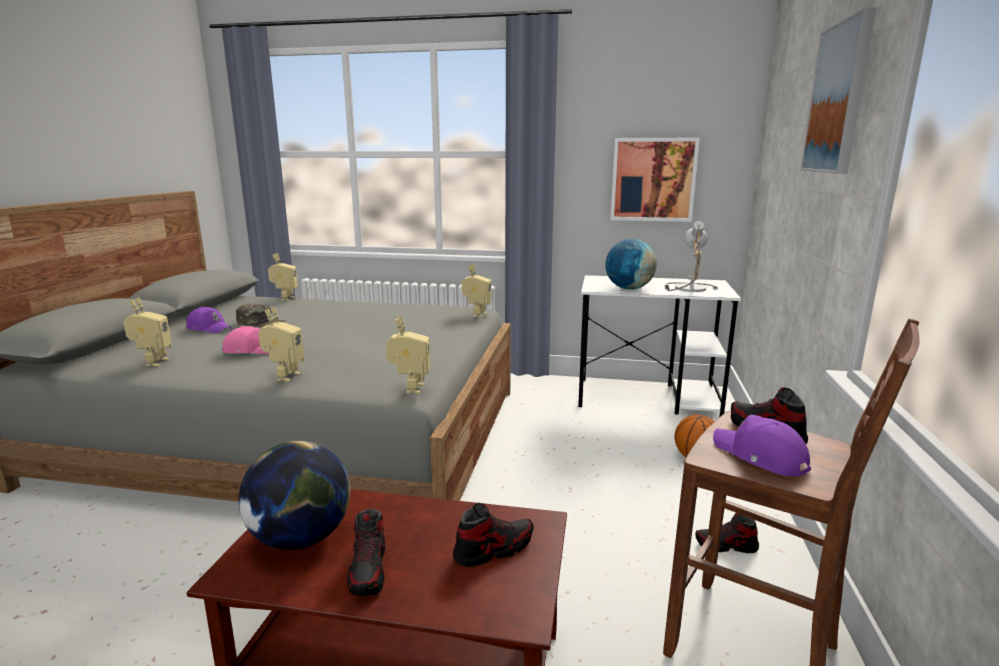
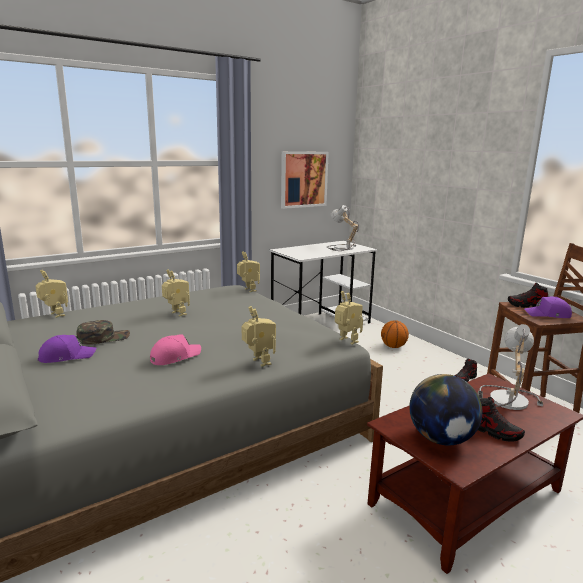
camera: 45 degrees left, 0 degrees up
toy robot [123,297,172,367] -> toy robot moved to [162,269,190,316]
shoe [453,503,534,567] -> table lamp [478,324,543,410]
globe [605,239,657,290] -> none
picture [800,7,877,174] -> none

